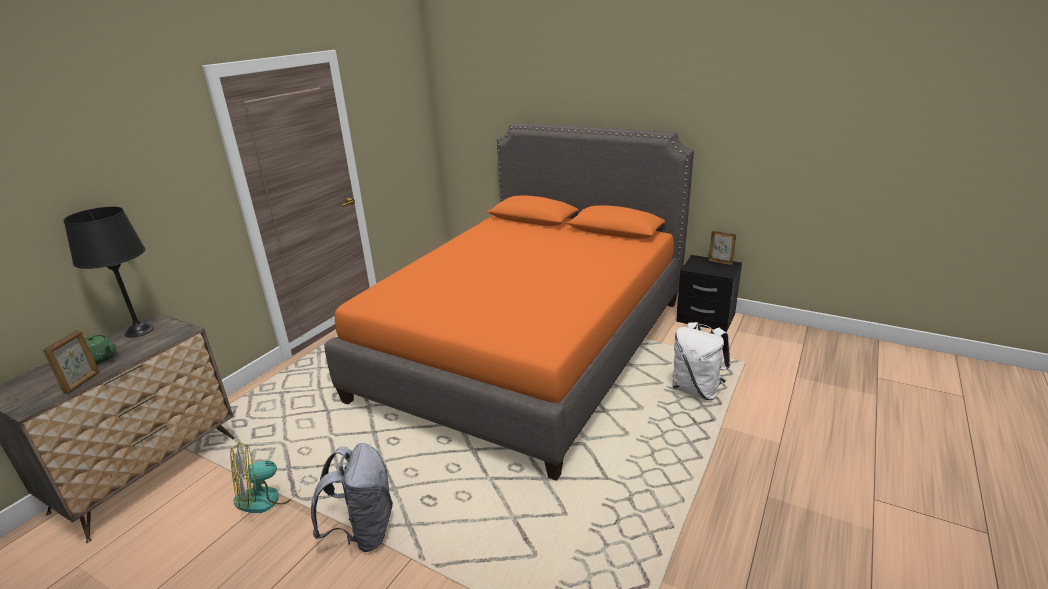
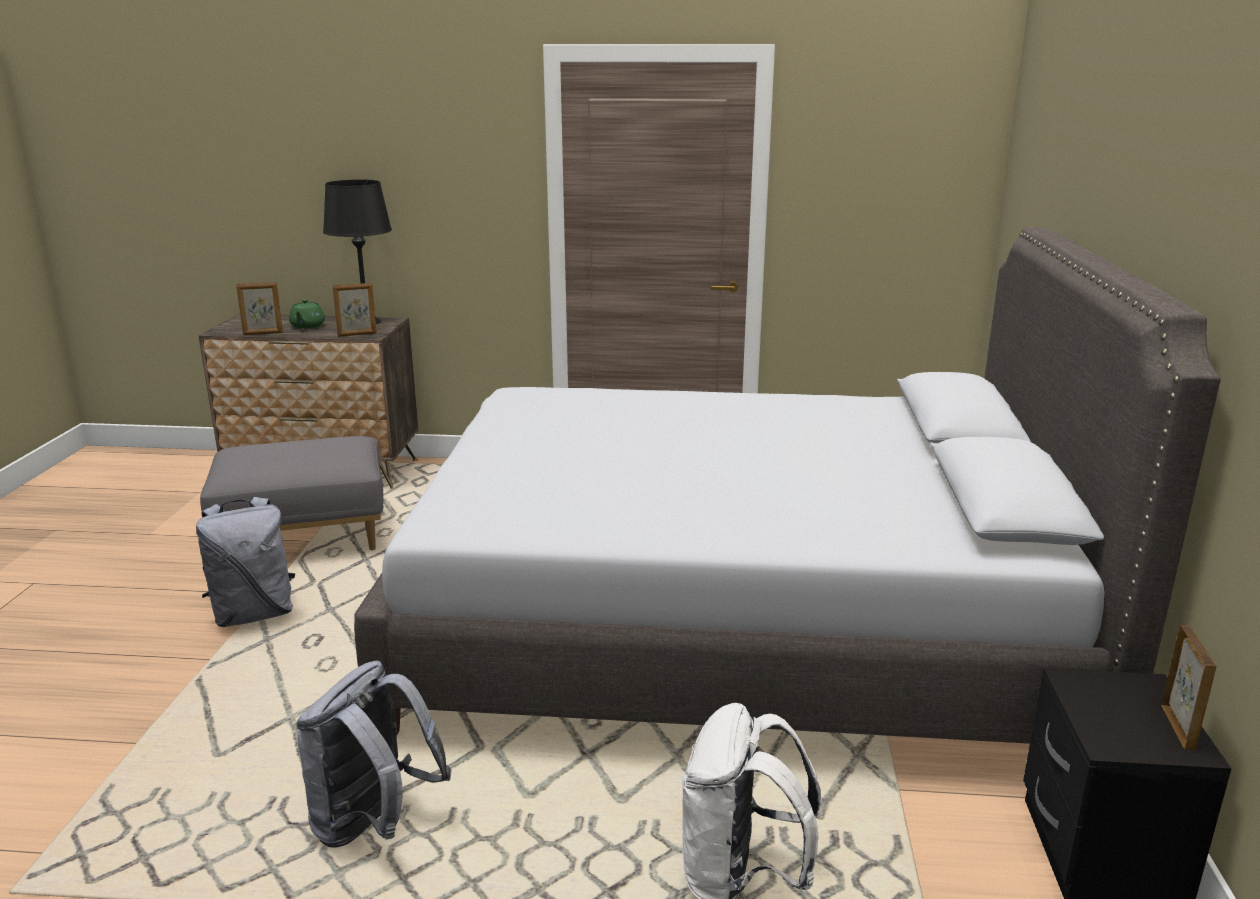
camera: 65 degrees right, 5 degrees down
fan [230,443,301,513] -> grey ottoman [200,436,383,550]
orange bed [325,123,694,481] -> grey bed [354,227,1221,744]
none -> grey backpack [296,660,452,848]
none -> picture frame [333,283,377,337]

